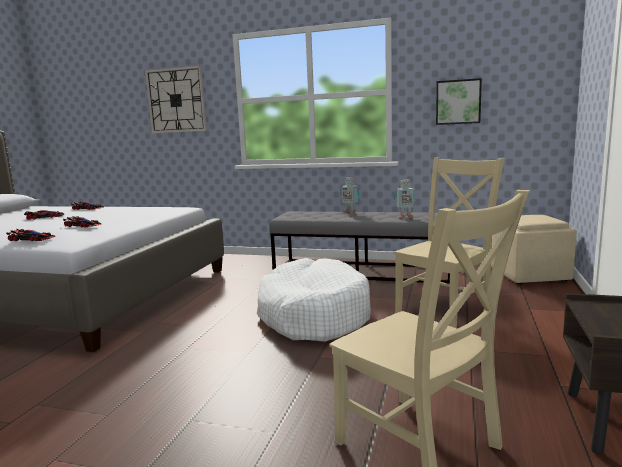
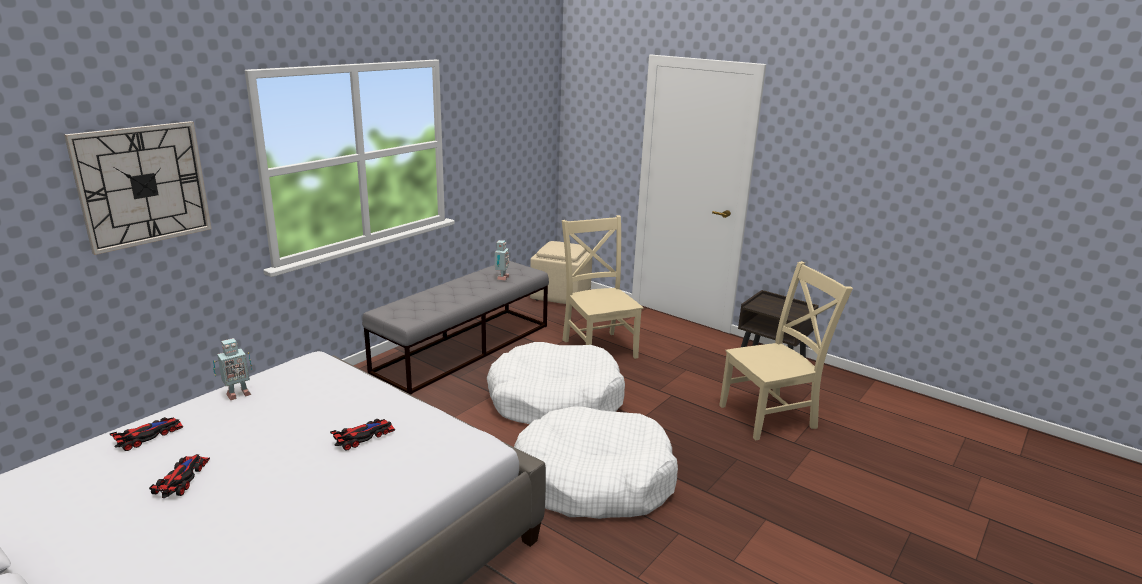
camera: 70 degrees left, 10 degrees up
toy car [6,229,55,241] -> none
toy robot [340,178,359,213] -> toy robot moved to [213,338,252,400]
picture [436,78,482,125] -> none
none -> white dog bed [514,406,678,519]

